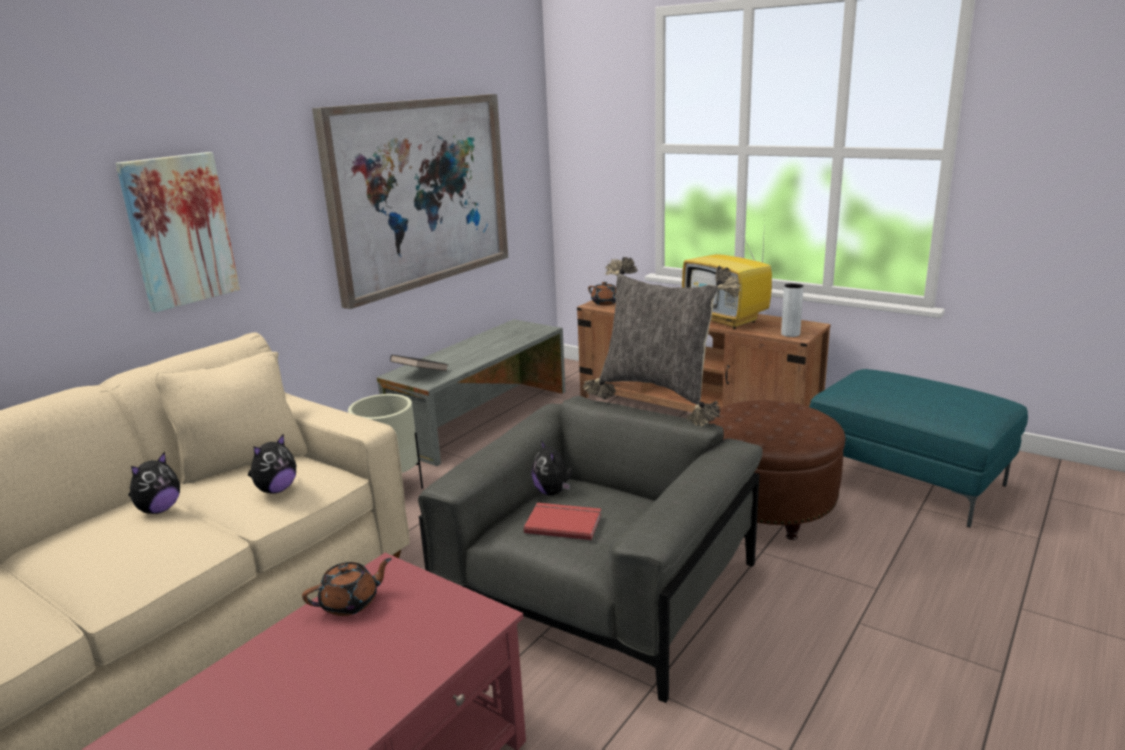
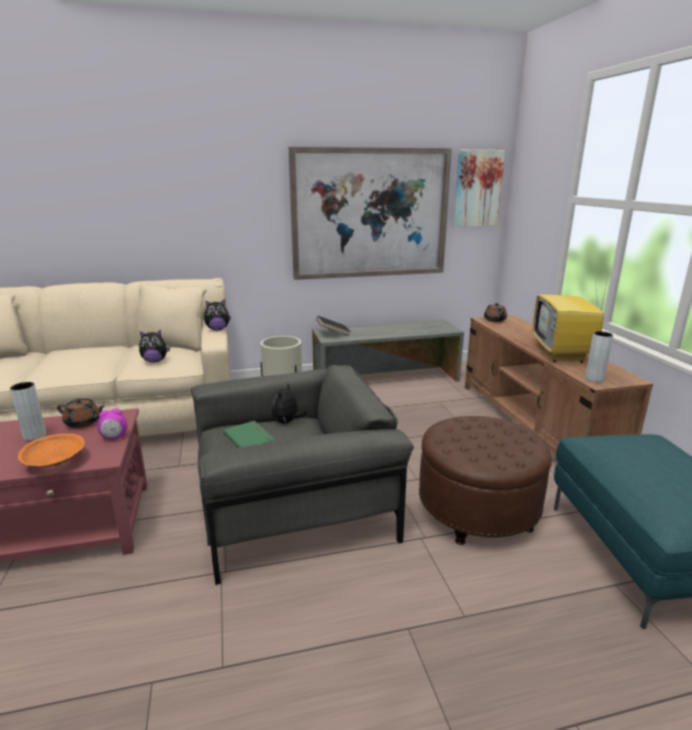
camera: 40 degrees right, 0 degrees up
picture [115,152,240,312] -> picture moved to [453,150,505,227]
plush toy [129,452,180,514] -> plush toy moved to [204,299,231,330]
red book [524,503,601,540] -> green book [223,421,276,448]
pillow [582,256,741,426] -> none
none -> grey vase [10,382,46,441]
none -> orange bowl [18,434,85,467]
none -> alarm clock [97,408,127,439]

